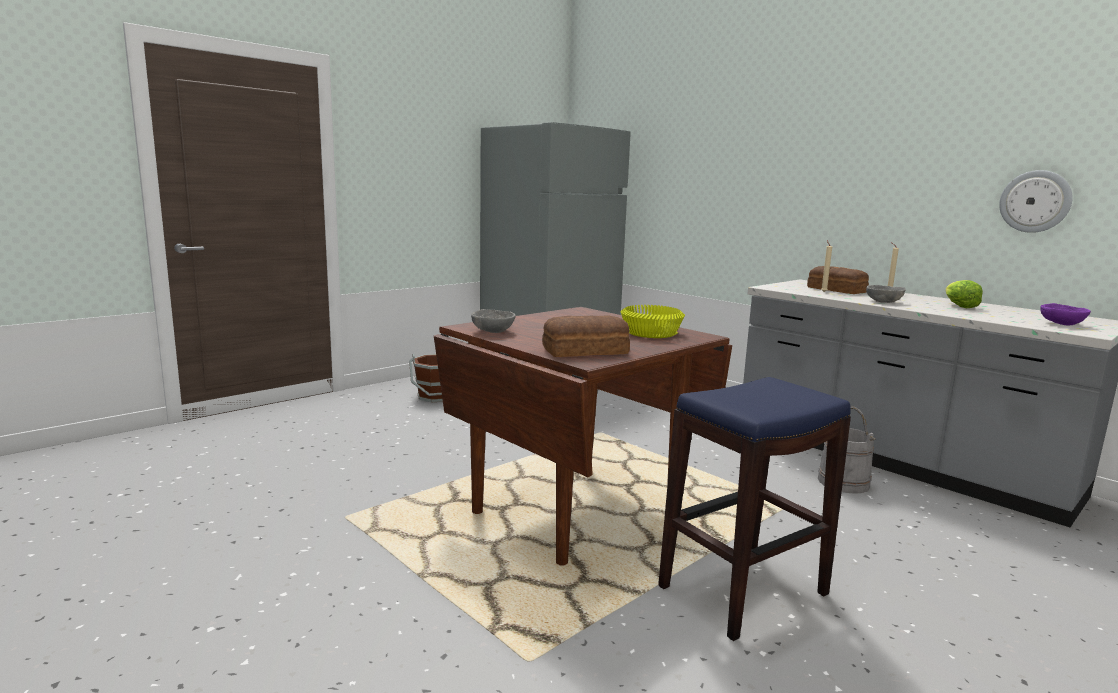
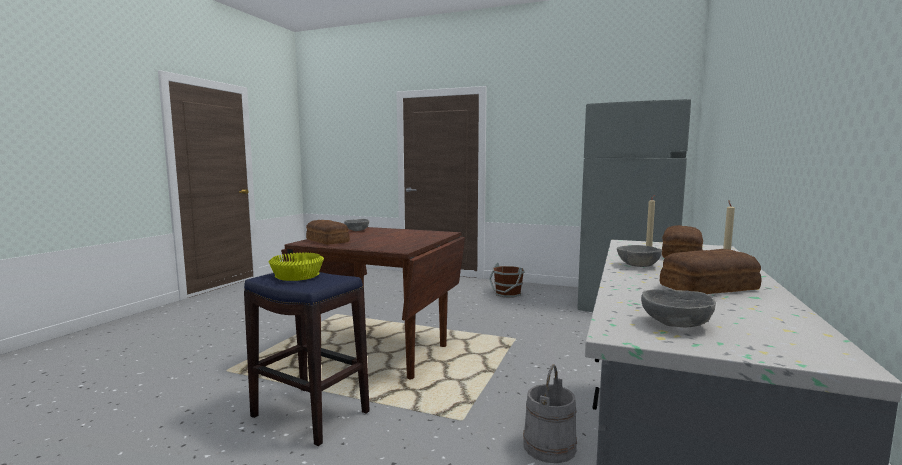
camera: 65 degrees right, 5 degrees down
yellow bowl [620,305,685,338] -> yellow bowl moved to [268,252,324,281]
lettuce [946,280,983,308] -> bread [660,249,762,294]
wall clock [999,170,1073,233] -> none
purple bowl [1040,303,1091,325] -> grey bowl [641,289,716,328]

